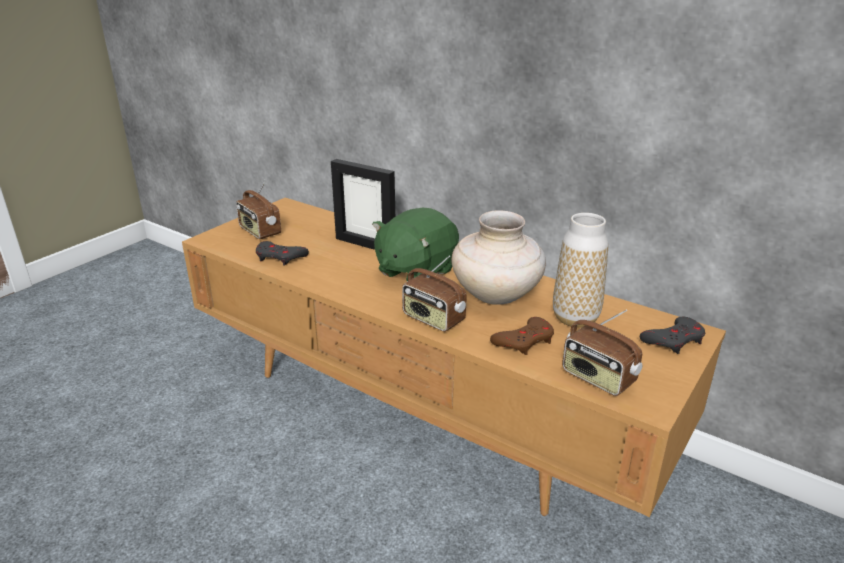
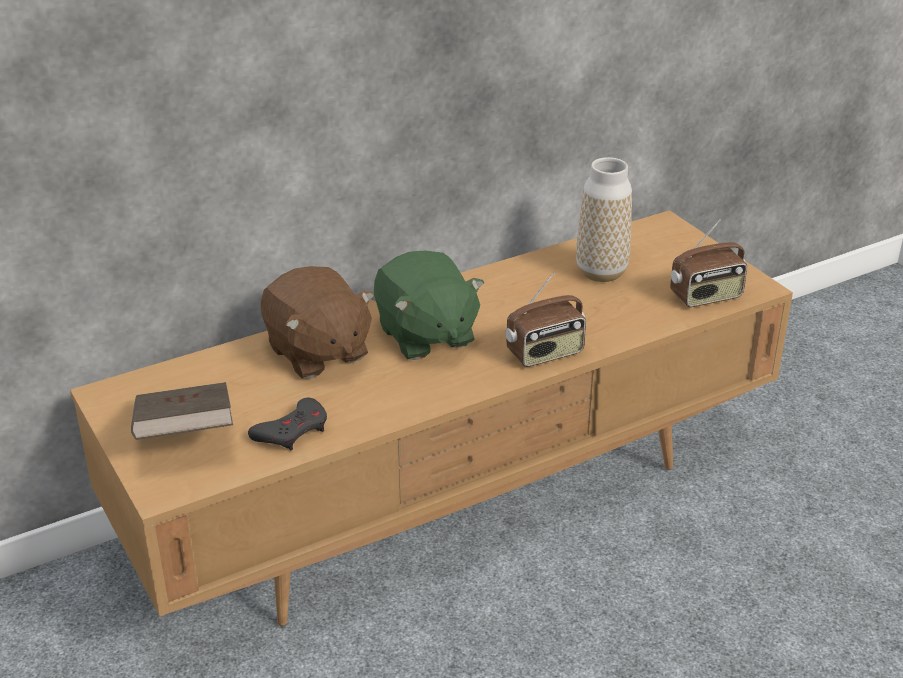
camera: 65 degrees left, 5 degrees up
radio [236,180,281,239] -> brown book [131,382,233,440]
picture frame [331,159,395,250] -> brown plush toy [261,266,374,379]
beige vase [451,210,546,305] -> none
brown game controller [490,317,554,355] -> none
grey game controller [640,317,705,354] -> none

